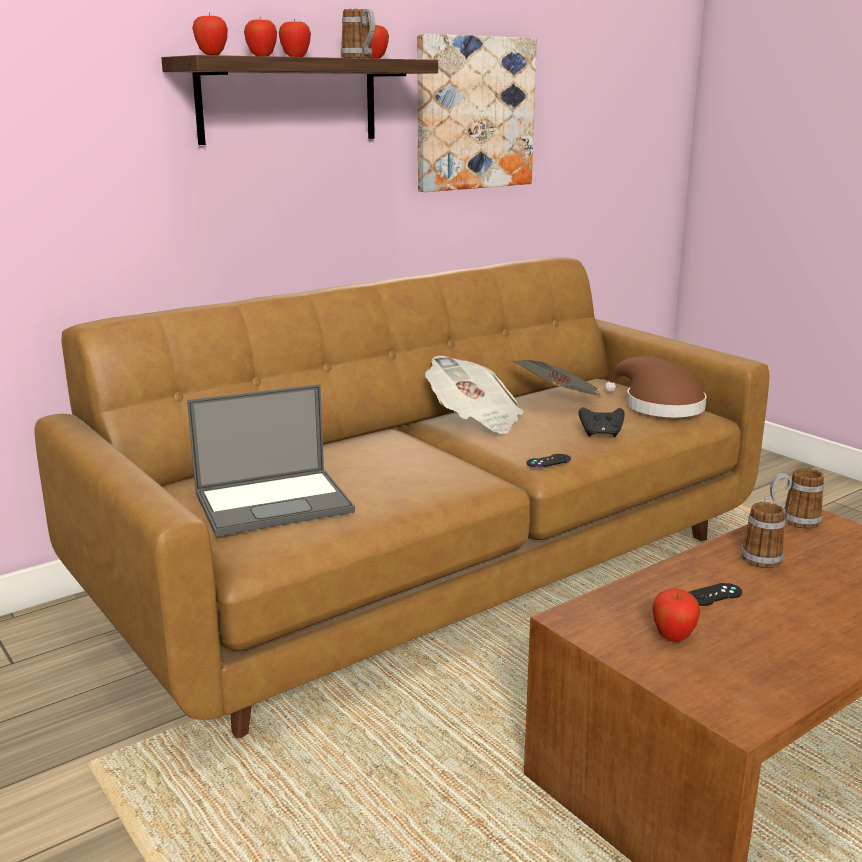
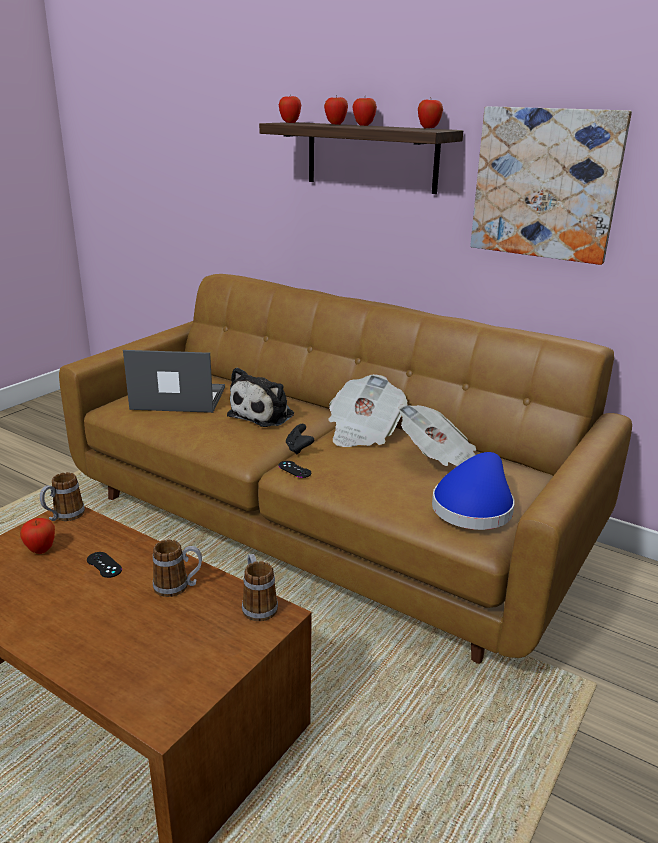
camera: 70 degrees right, 5 degrees up
laptop [187,384,355,536] -> laptop turned 135 degrees clockwise [123,350,225,413]
mug [341,9,375,58] -> mug moved to [40,472,85,521]
black game controller [579,407,625,437] -> black game controller moved to [286,424,314,455]
brown hat [605,356,707,417] -> blue hat [432,452,515,530]
none -> plush toy [227,367,294,427]

